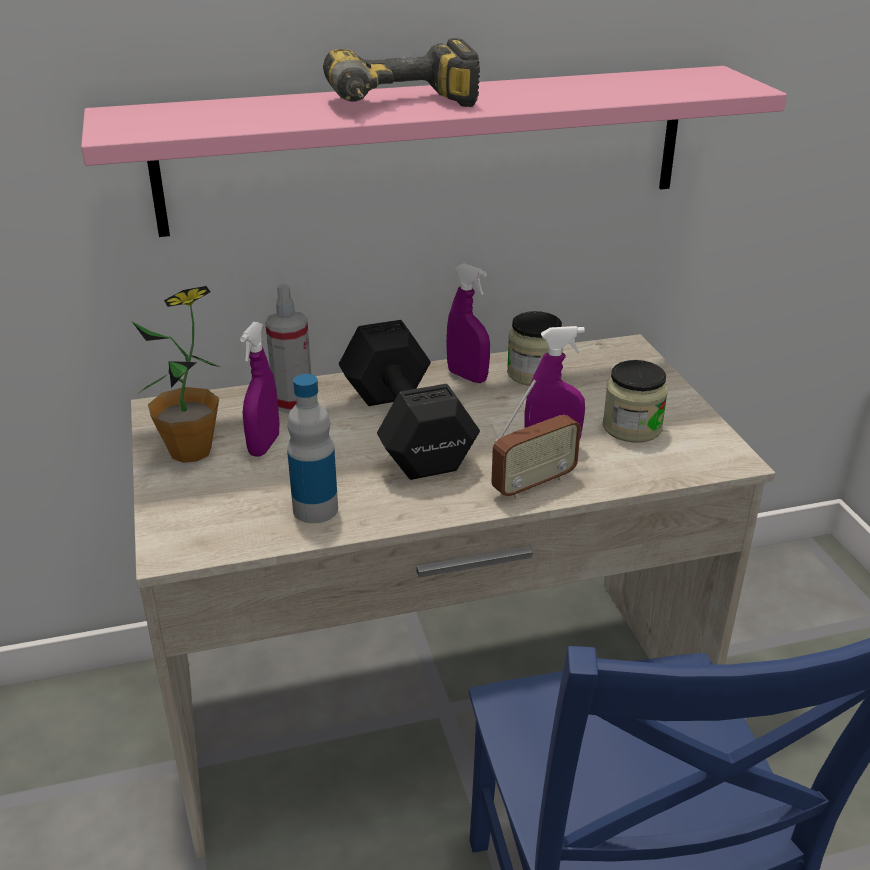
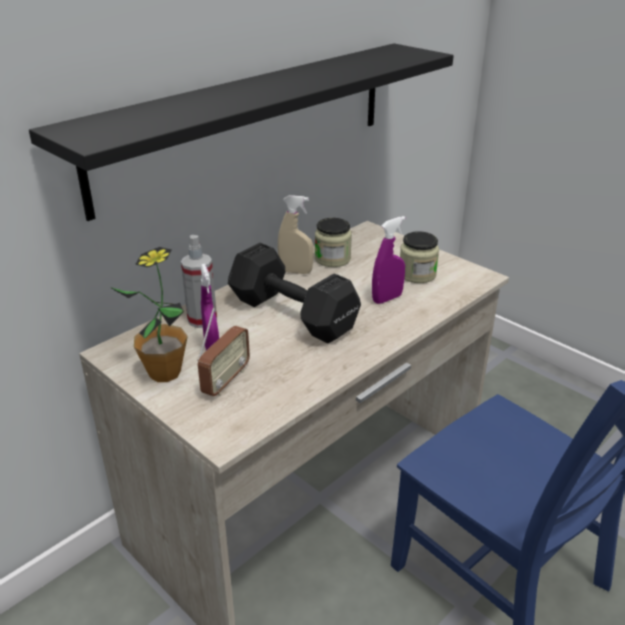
camera: 30 degrees left, 0 degrees up
pink shelf [81,66,787,237] -> black shelf [29,43,454,221]
bottle [287,374,338,523] -> none
power drill [323,38,480,107] -> none
purple spray bottle [446,263,490,383] -> beige spray bottle [278,195,314,274]
radio [491,380,581,499] -> radio moved to [197,308,250,396]

